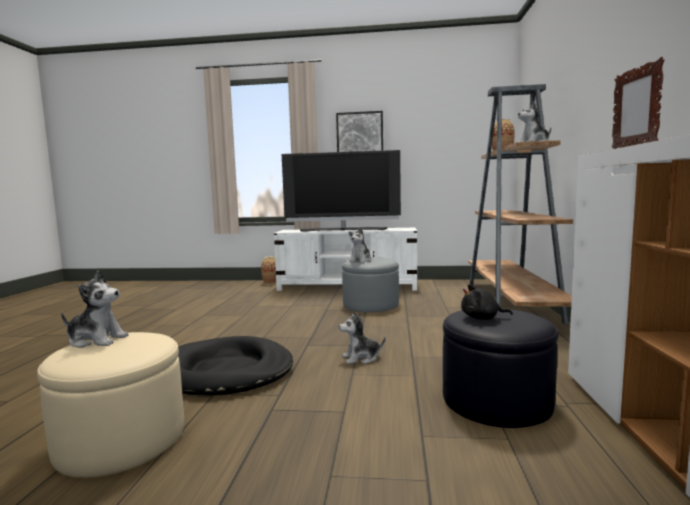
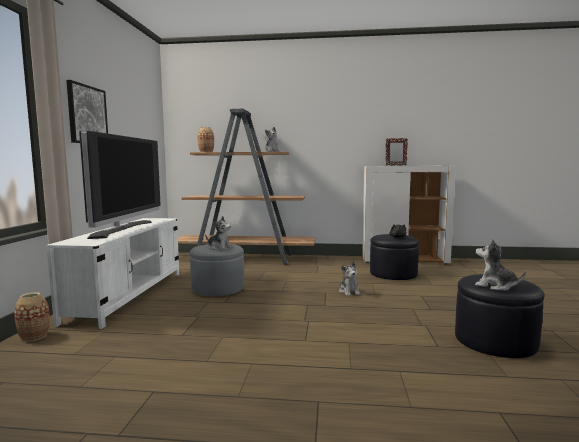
camera: 90 degrees left, 0 degrees up
beige ottoman [37,332,184,478] -> black ottoman [455,274,544,358]
plush toy [61,270,129,348] -> plush toy turned 60 degrees counterclockwise [475,239,526,291]
black dog bed [178,336,293,396] -> none

